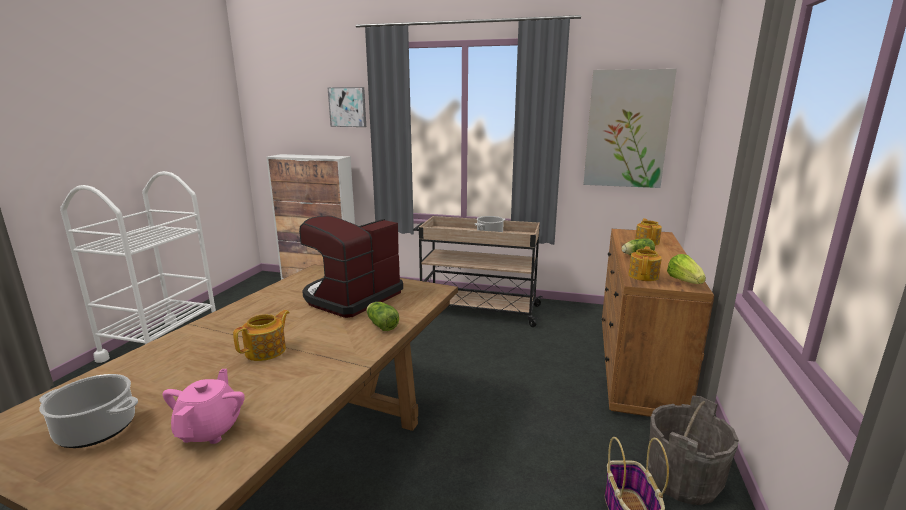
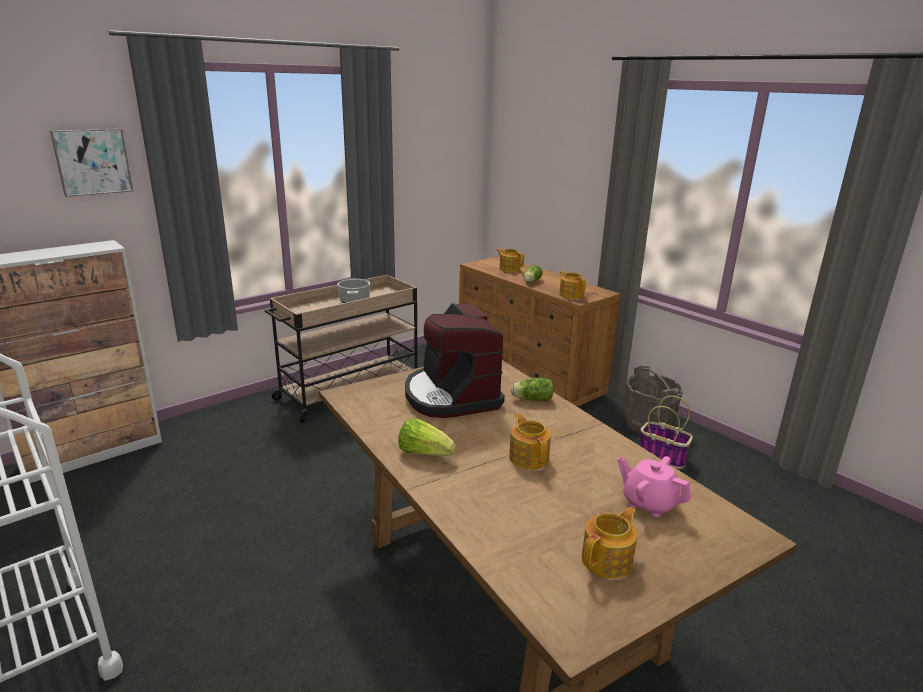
camera: 55 degrees left, 5 degrees up
cooking pot [39,374,138,448] -> teapot [581,507,637,578]
picture [583,69,677,188] -> none
lettuce [667,254,706,284] -> lettuce moved to [398,418,456,456]

